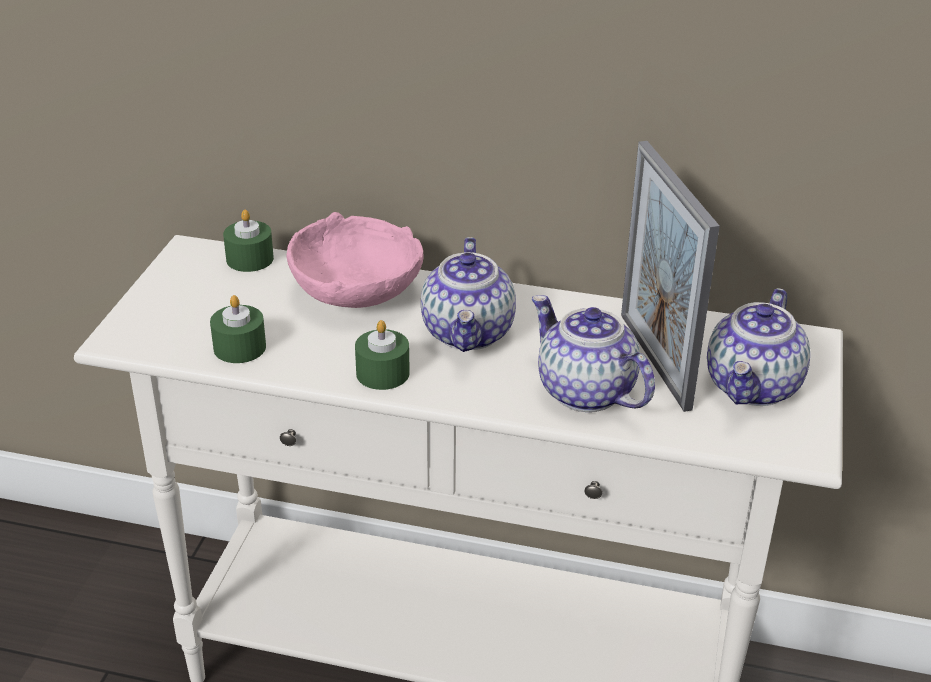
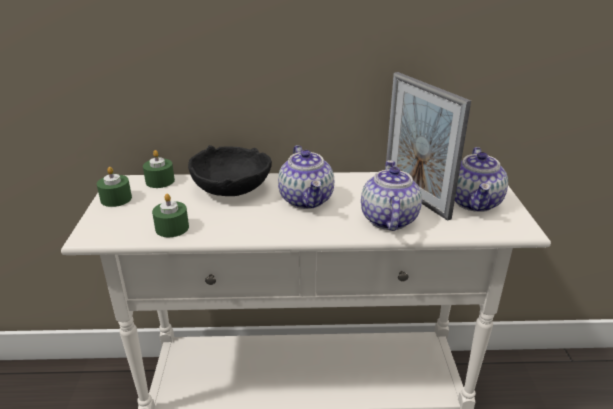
camera: 15 degrees left, 5 degrees down
pink bowl [287,212,424,308] -> black bowl [188,145,272,196]
green candle [355,320,410,390] -> green candle moved to [97,167,132,207]
teapot [532,295,655,412] -> teapot turned 60 degrees clockwise [361,160,422,231]

